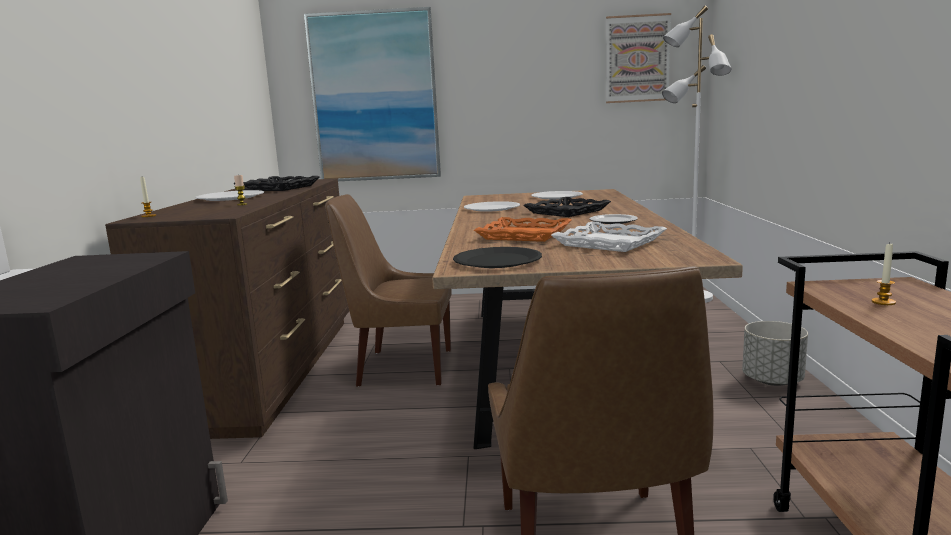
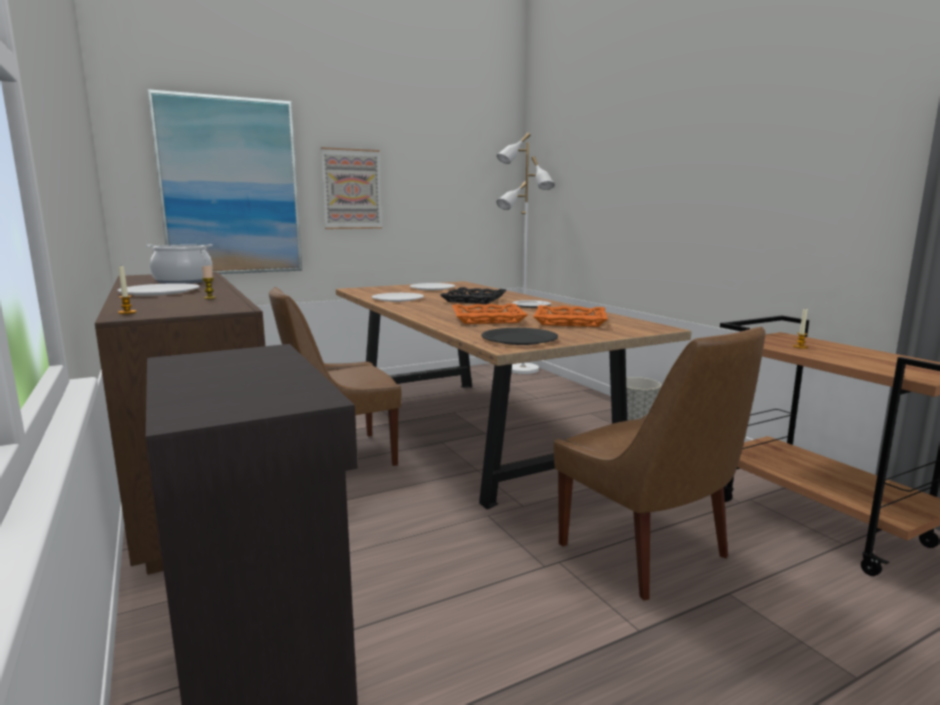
camera: 30 degrees left, 0 degrees up
black tray [233,176,320,191] -> cooking pot [146,244,213,284]
white tray [551,221,667,252] -> orange tray [533,305,608,327]
picture [606,13,671,103] -> picture moved to [321,147,382,229]

